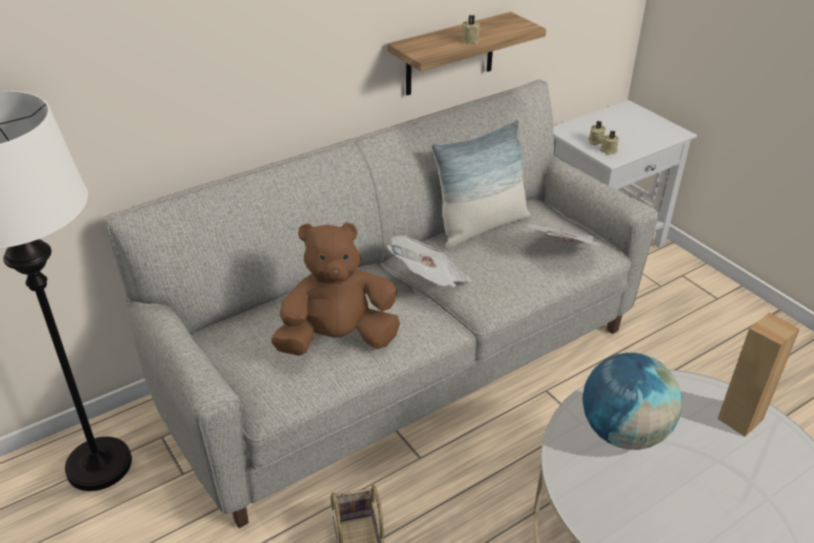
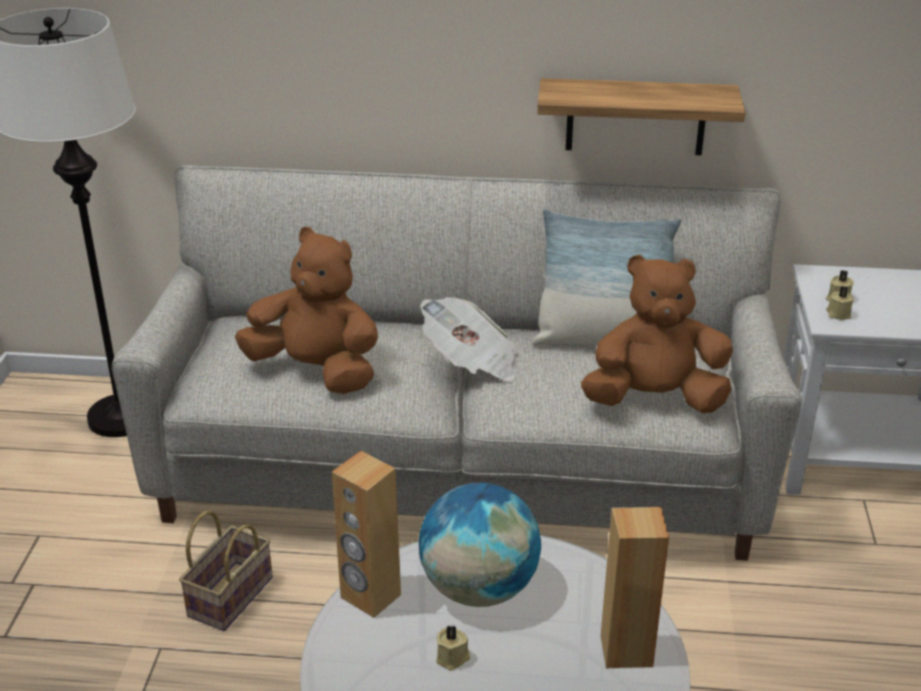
camera: 40 degrees right, 5 degrees down
beige candle [462,15,480,44] -> beige candle moved to [436,626,470,671]
newspaper [527,224,603,247] -> brown plush toy [581,254,733,413]
none -> brown speaker [332,451,401,618]

